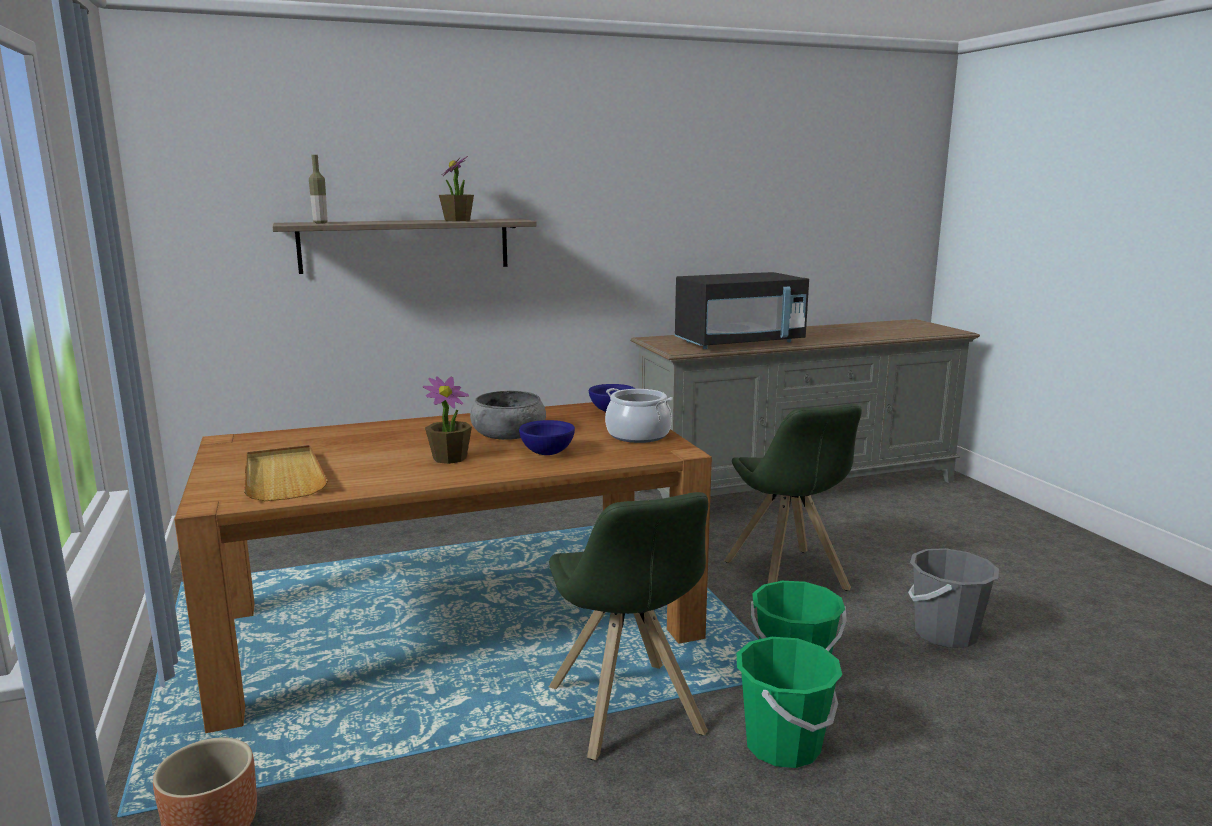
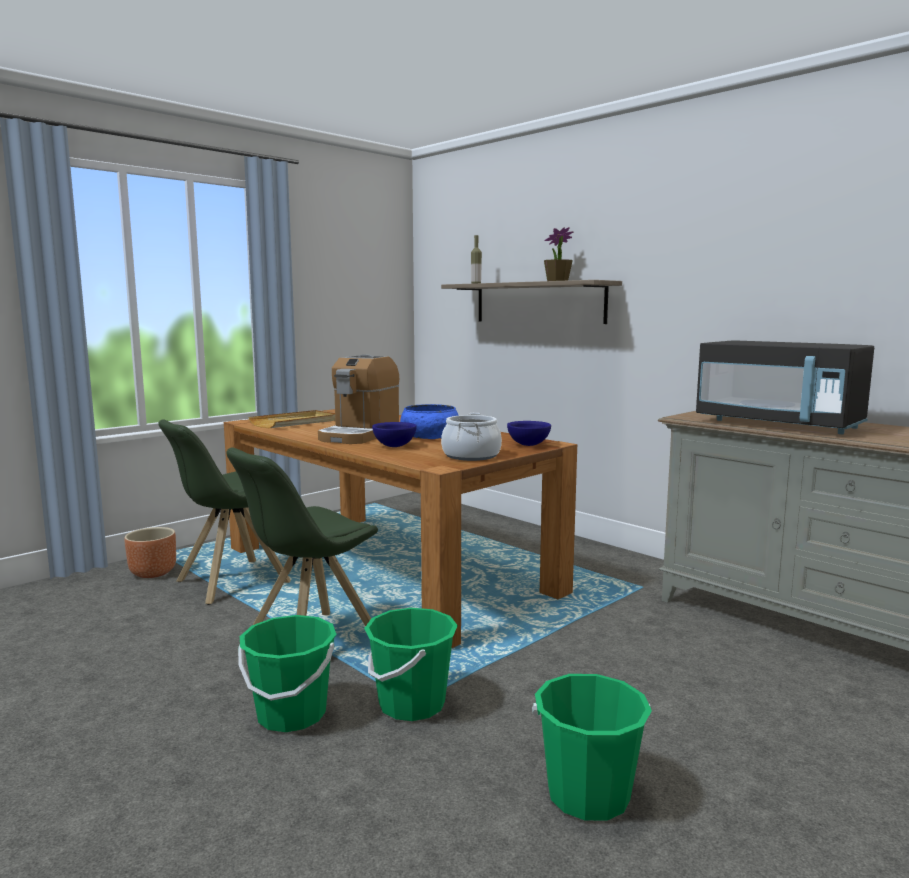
camera: 65 degrees right, 5 degrees down
potted plant [423,377,472,464] -> coffee machine [318,354,399,444]
grey bowl [470,390,546,440] -> blue bowl [400,404,459,439]
green chair [724,404,862,591] -> green chair moved to [158,419,291,605]
grey bucket [908,548,999,648] -> green bucket [532,674,652,821]

